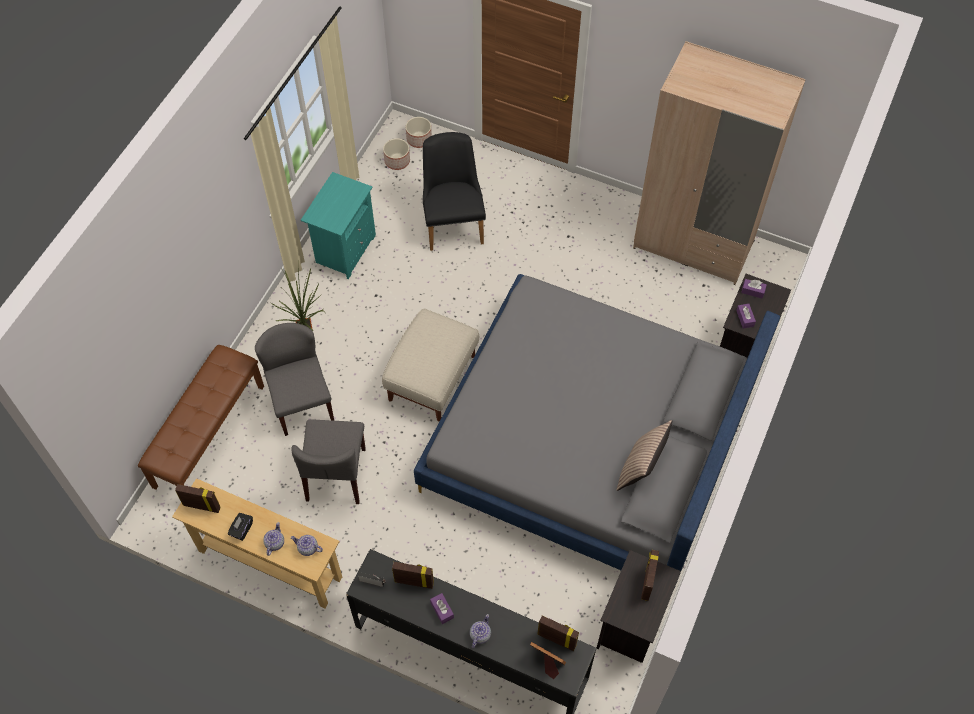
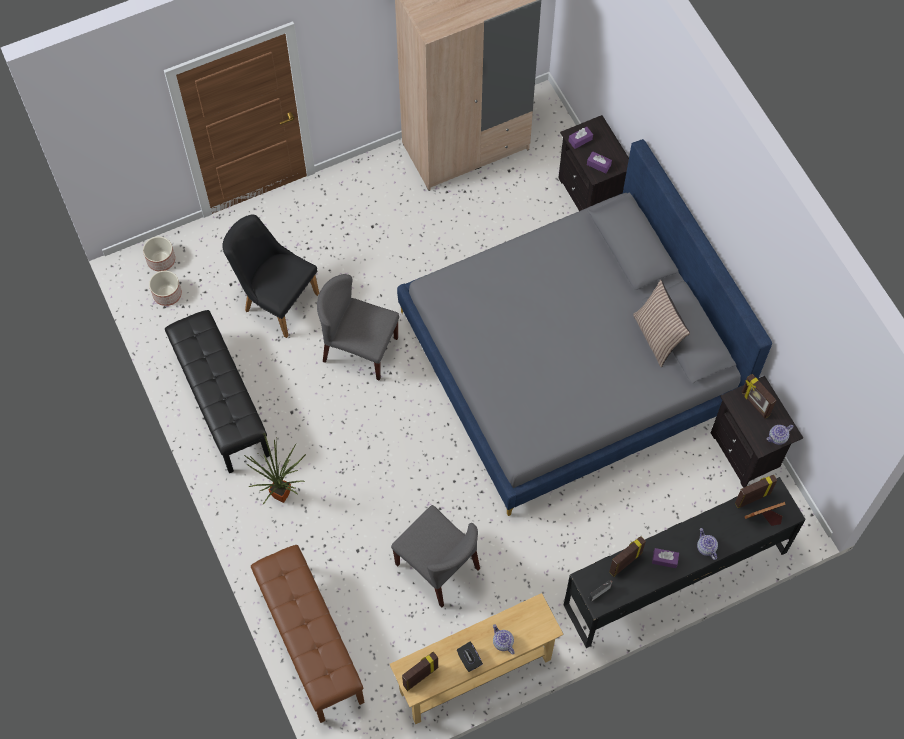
camera: 50 degrees left, 5 degrees up
grey chair [255,323,334,436] -> grey chair moved to [317,274,399,381]
teapot [290,535,323,556] -> teapot moved to [766,425,794,445]
turquoise nightstand [301,172,376,279] -> black bench [165,310,270,473]
beige ottoman [382,309,479,421] -> none

